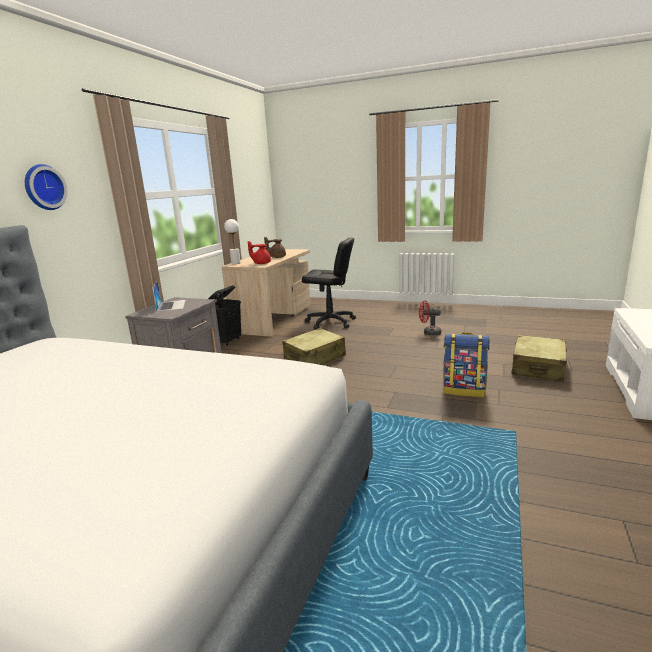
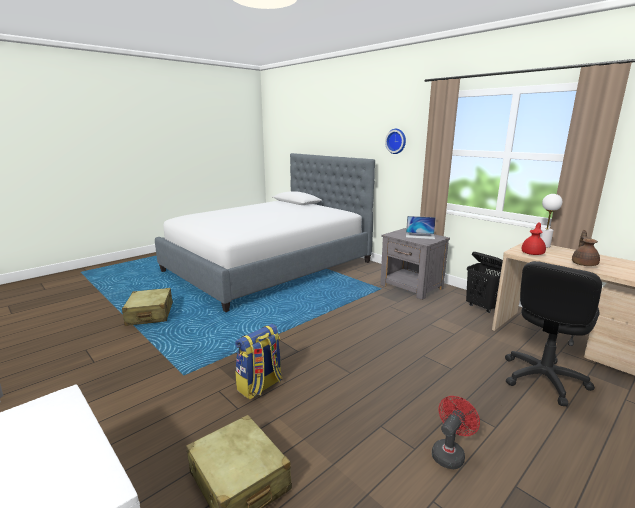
camera: 115 degrees right, 0 degrees up
beige suitcase [282,328,346,365] -> beige suitcase moved to [122,288,173,326]

